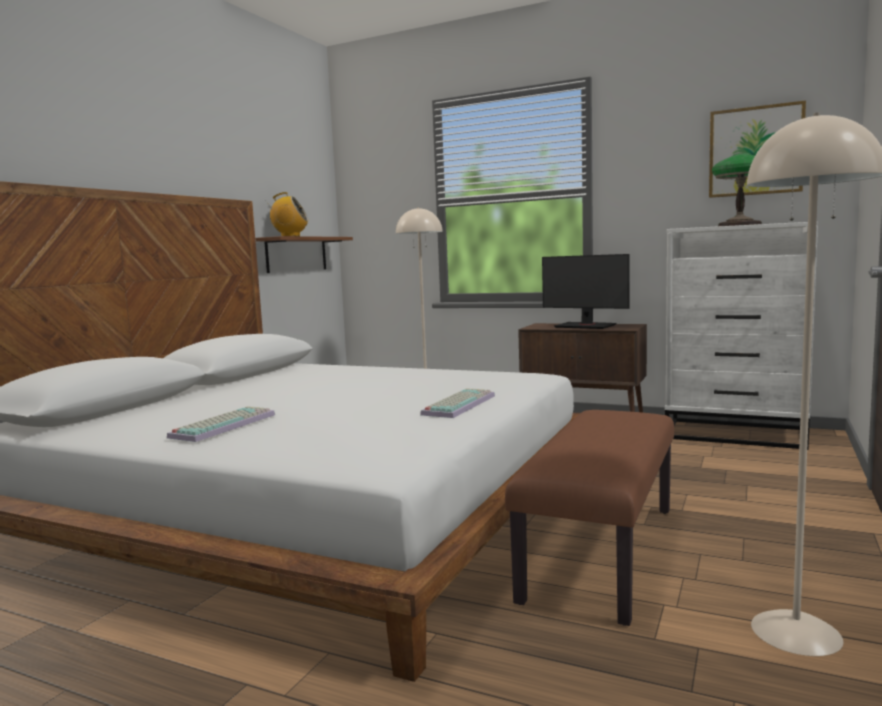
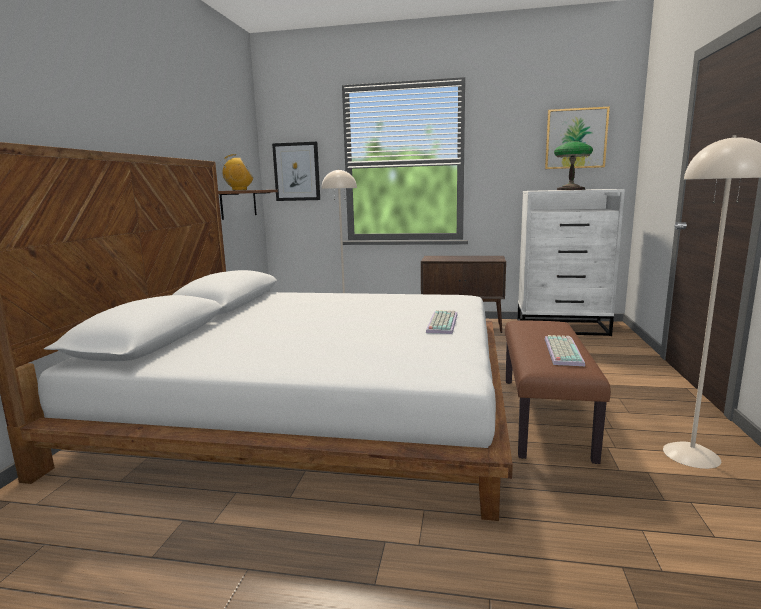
camera: 15 degrees left, 5 degrees up
keyboard [167,406,275,442] -> keyboard moved to [545,335,585,366]
monitor [542,254,630,329] -> none
none -> picture [272,142,320,201]

